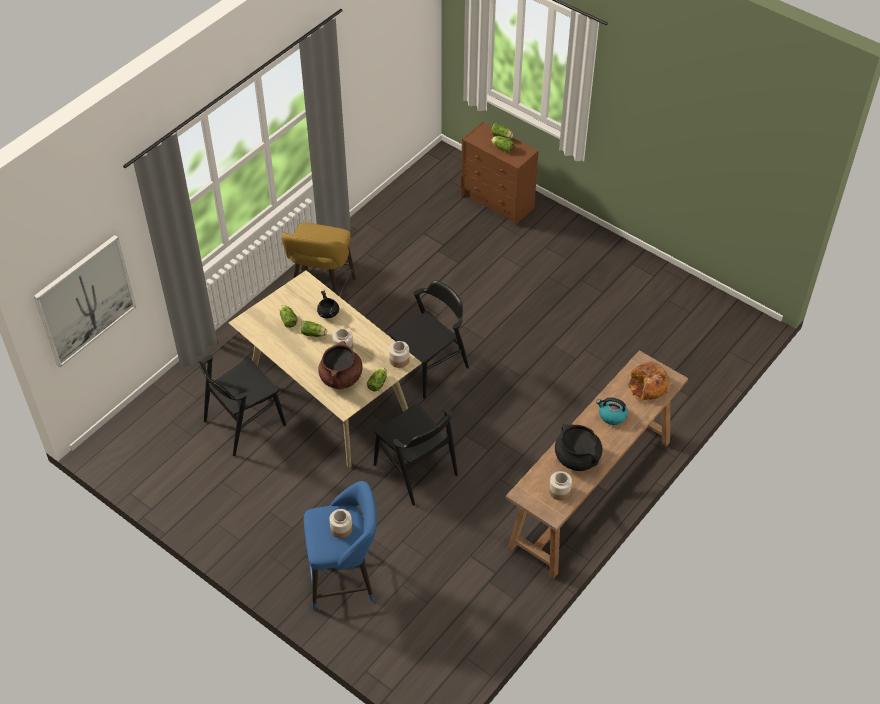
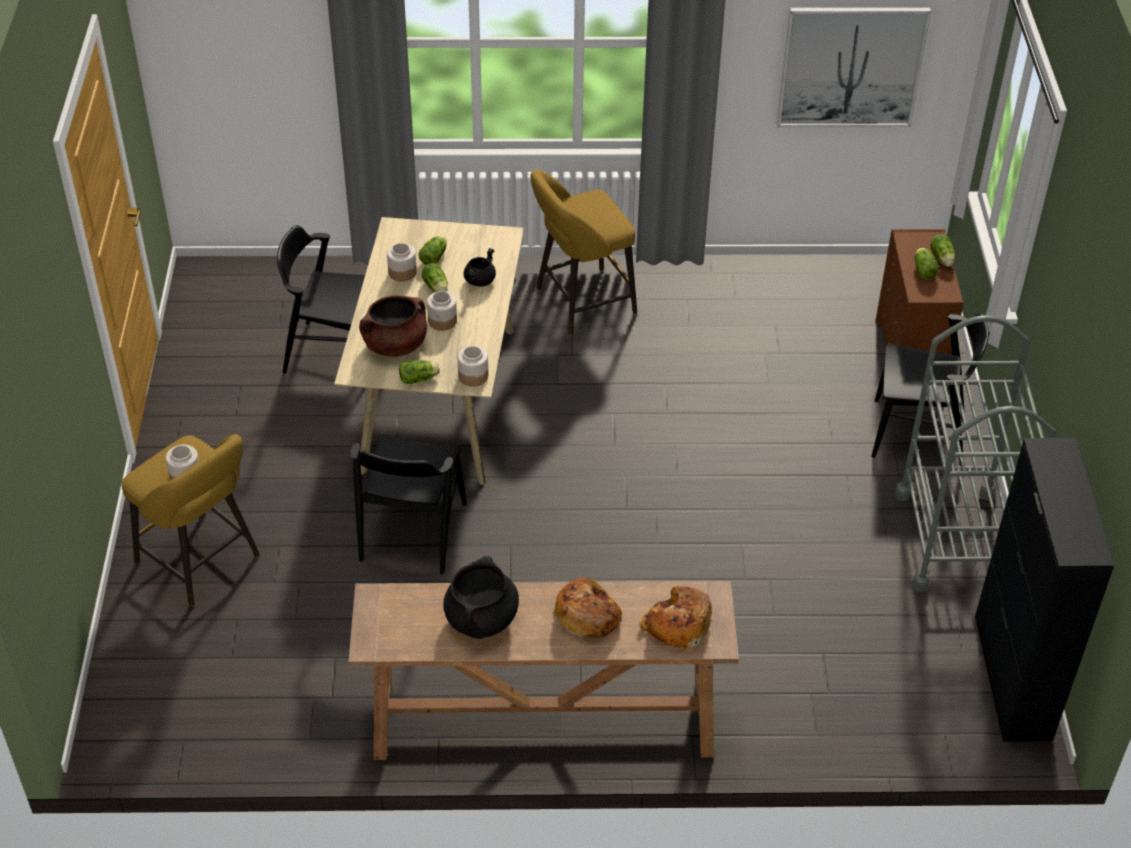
camera: 50 degrees right, 5 degrees down
picture [34,235,136,368] -> picture moved to [777,7,931,127]
blue stool [304,481,377,610] -> yellow stool [122,434,260,606]
black chair [389,280,469,399] -> black chair moved to [871,313,989,466]
jar [549,471,572,500] -> jar moved to [387,243,417,281]
kettle [596,397,628,425] -> bread [553,578,622,640]
none -> grey cart [895,315,1056,592]
none -> black cabinet [975,438,1114,742]

